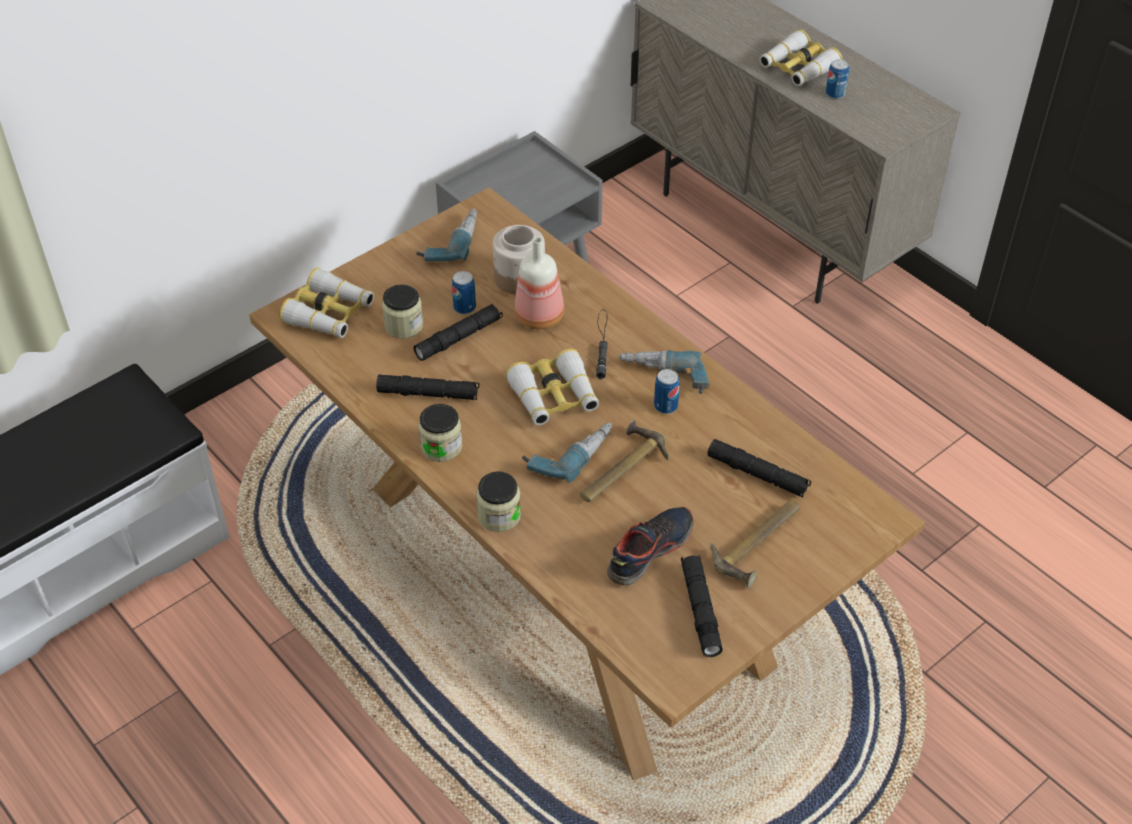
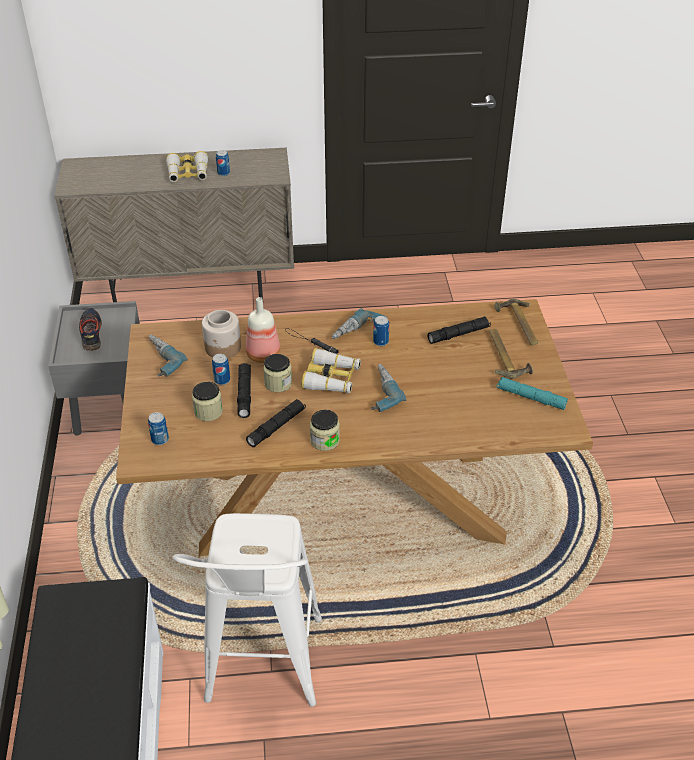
camera: 55 degrees left, 5 degrees down
binoculars [279,268,374,338] -> can [148,412,169,445]
jar [476,471,521,532] -> jar moved to [263,354,292,392]
hammer [580,420,669,502] -> hammer moved to [494,299,538,345]
shoe [607,507,694,586] -> shoe moved to [79,308,102,351]
black flashlight [681,555,723,657] -> turquoise flashlight [496,377,568,410]
none -> white stool [172,513,322,707]

